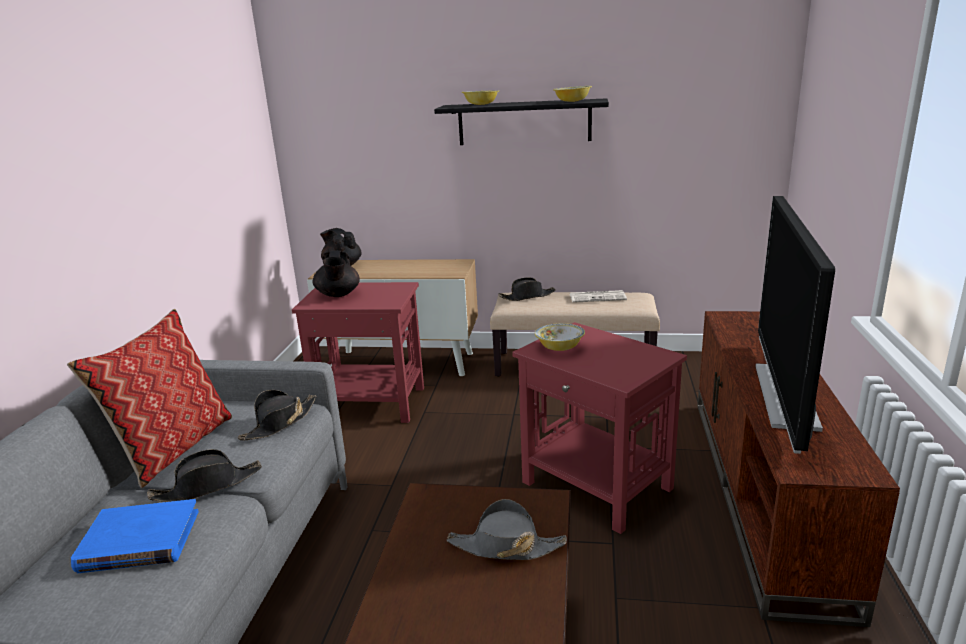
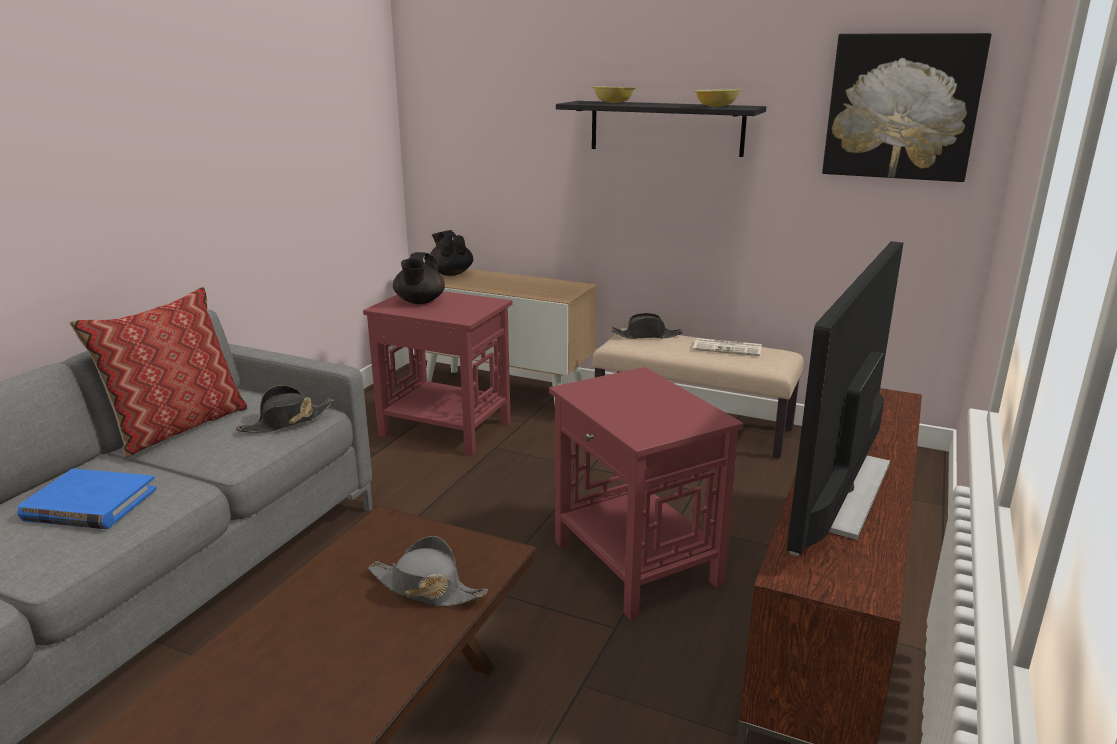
camera: 15 degrees right, 0 degrees up
black hat [147,449,262,502] -> none
bowl [535,323,585,351] -> none
none -> picture [822,33,991,182]

